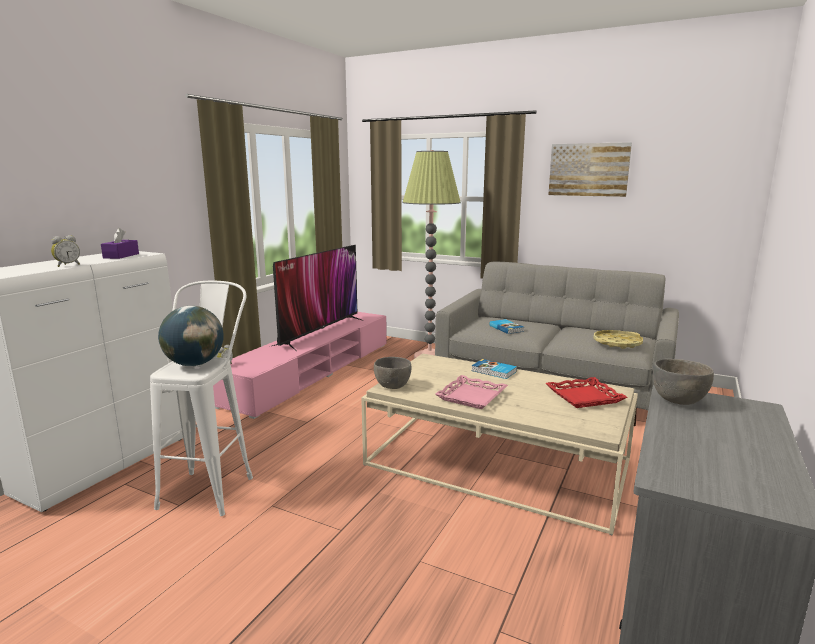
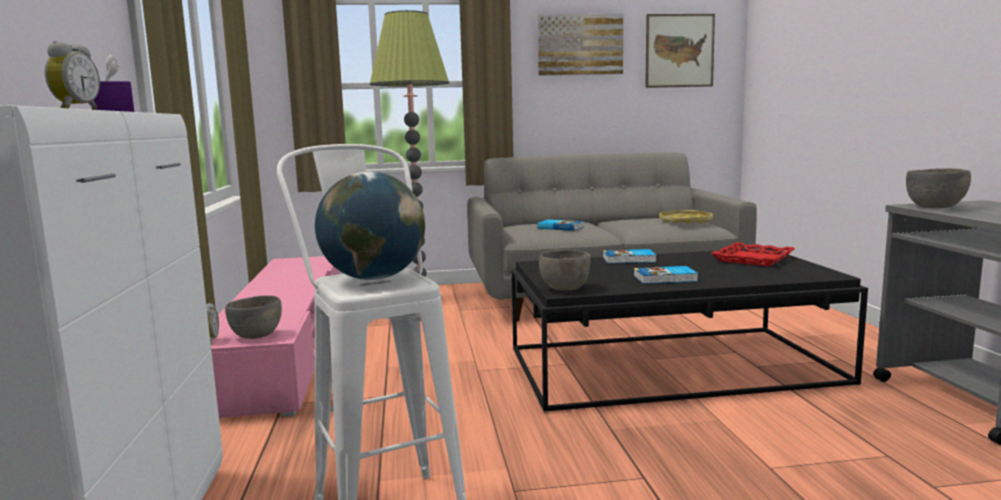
camera: 35 degrees left, 5 degrees down
television [272,245,364,351] -> none
beige coffee table [361,354,638,536] -> black coffee table [511,248,868,412]
pink tray [435,375,508,409] -> book [634,266,698,284]
none -> grey bowl [225,295,282,339]
none -> picture [645,14,715,88]

